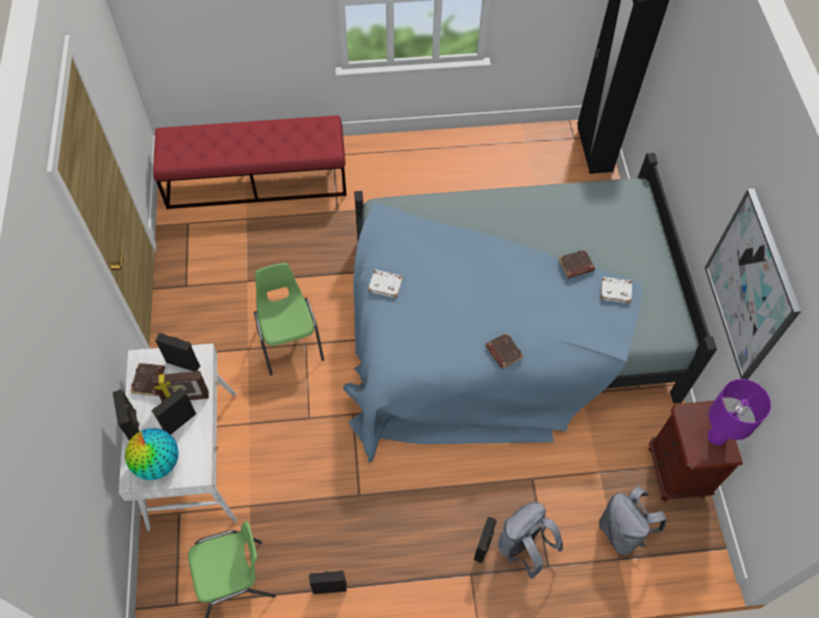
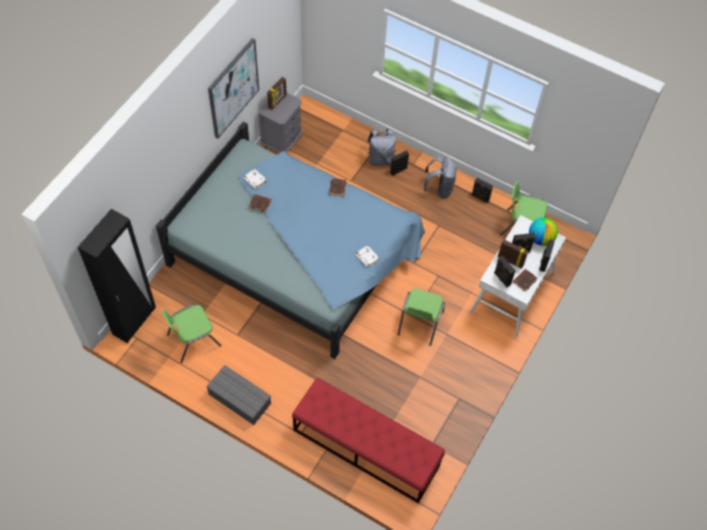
camera: 145 degrees left, 0 degrees up
grey backpack [599,487,666,555] -> grey backpack moved to [424,157,457,199]
brown nightstand [648,401,743,502] -> grey nightstand [258,92,303,153]
purple table lamp [708,379,771,446] -> picture frame [267,77,287,110]
none -> green chair [162,305,222,363]
none -> grey storage box [206,365,271,425]

